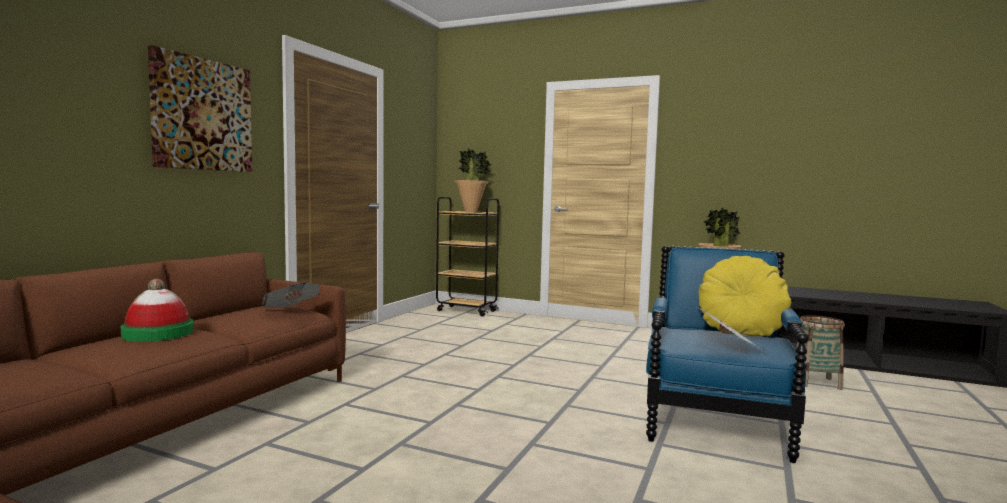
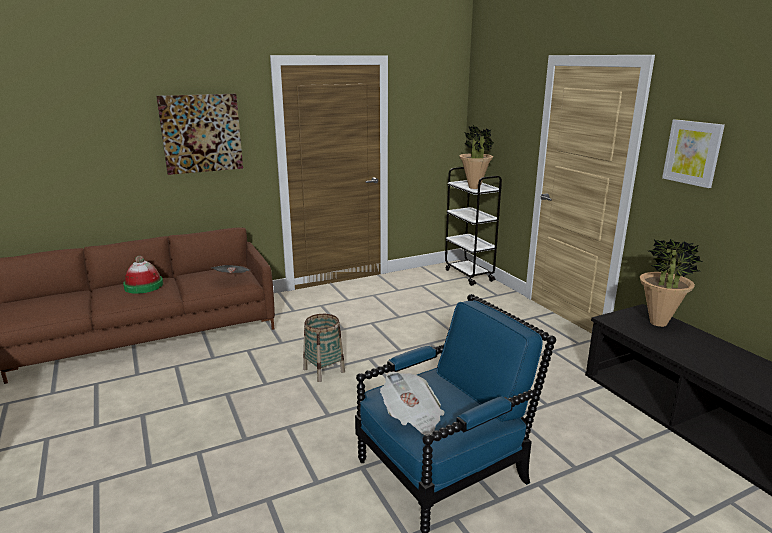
camera: 40 degrees right, 15 degrees up
brown cart [436,197,499,317] -> white cart [445,167,502,286]
yellow pillow [698,256,791,336] -> none
basket [797,315,845,390] -> basket moved to [303,314,345,382]
none -> picture [662,119,725,188]

